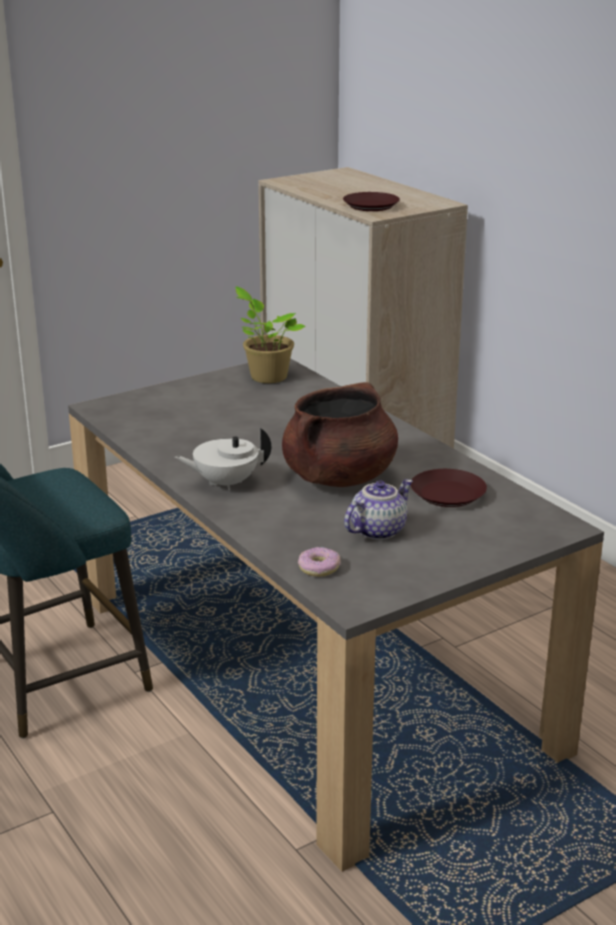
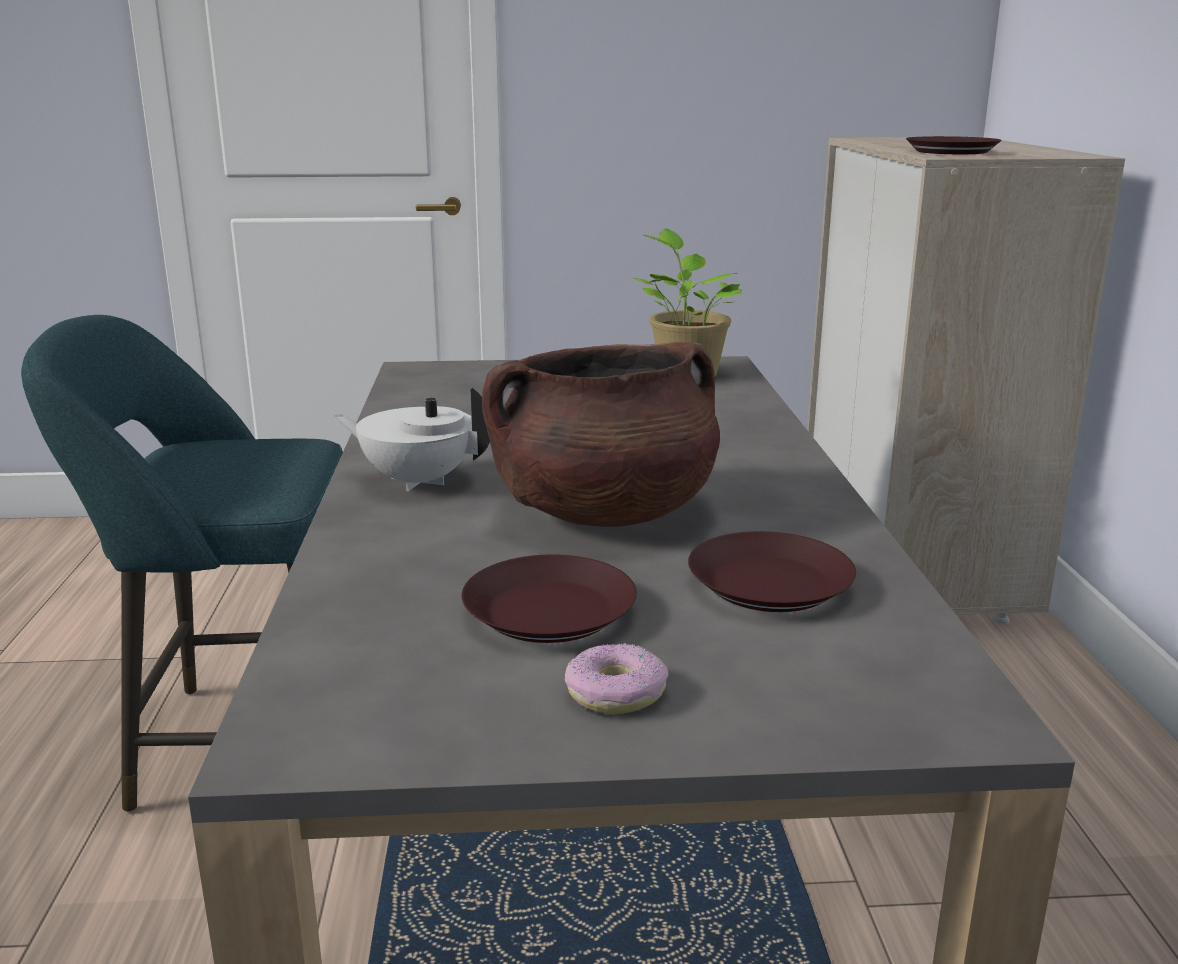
camera: 30 degrees right, 5 degrees down
donut [298,547,341,577] -> donut moved to [565,643,668,714]
teapot [344,479,413,540] -> brown plate [462,555,637,643]

